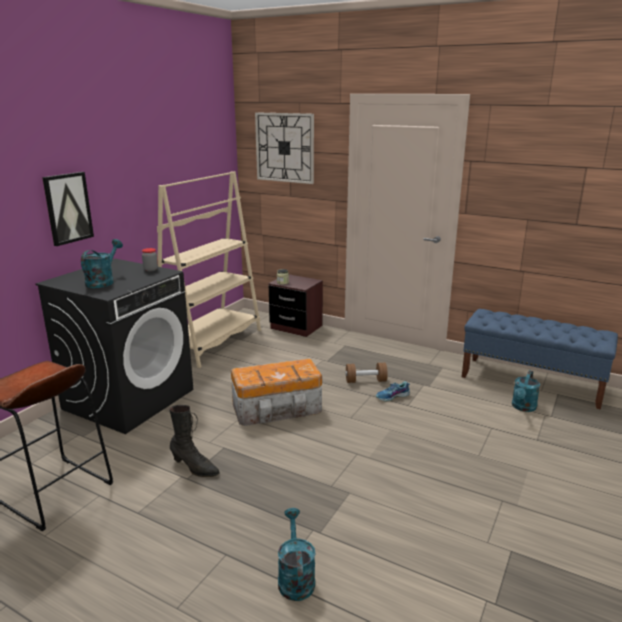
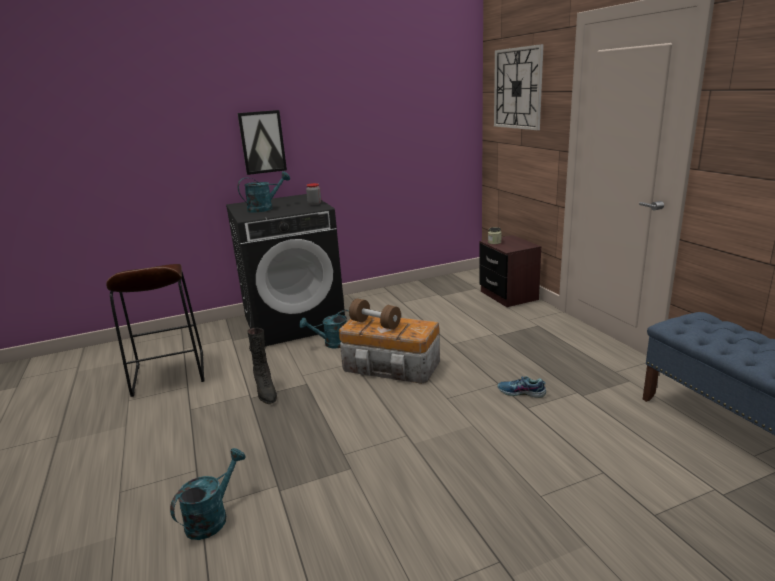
camera: 40 degrees right, 0 degrees up
beige bookcase [157,171,261,368] -> none
brown dumbbell [346,363,388,383] -> brown dumbbell moved to [349,299,401,330]
turquoise watering can [512,370,540,412] -> turquoise watering can moved to [299,310,349,348]

